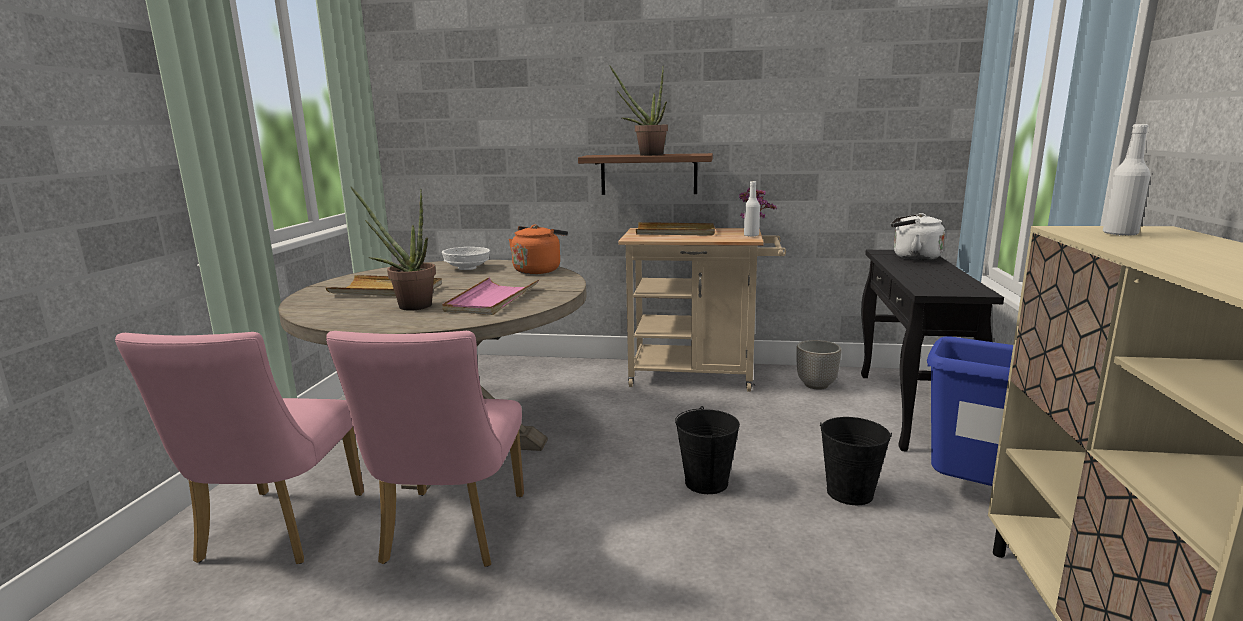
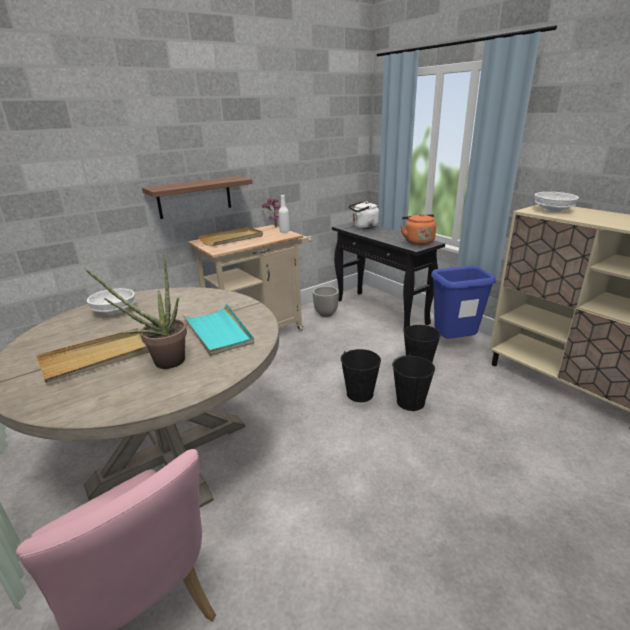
camera: 45 degrees left, 10 degrees up
pink chair [326,331,524,567] -> none
pink tray [442,277,539,315] -> turquoise tray [182,303,254,356]
orange kettle [509,225,568,274] -> orange kettle moved to [401,213,436,245]
potted plant [609,65,668,156] -> none
white bottle [1103,124,1150,236] -> white bowl [535,192,579,212]
none -> black bucket [392,354,435,411]

